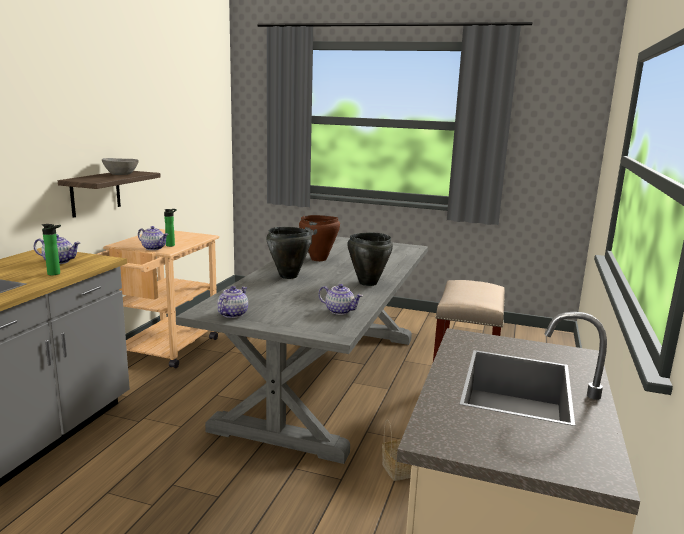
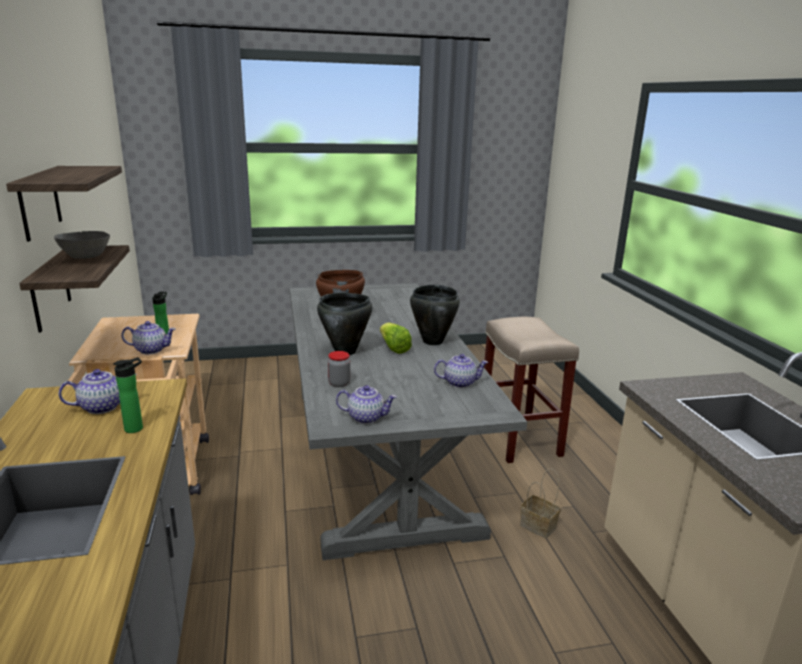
camera: 30 degrees left, 5 degrees up
teapot [218,286,248,318] -> teapot turned 105 degrees clockwise [336,385,397,424]
none -> shelf [6,166,122,241]
none -> jar [328,351,350,387]
none -> lettuce [380,322,412,354]

